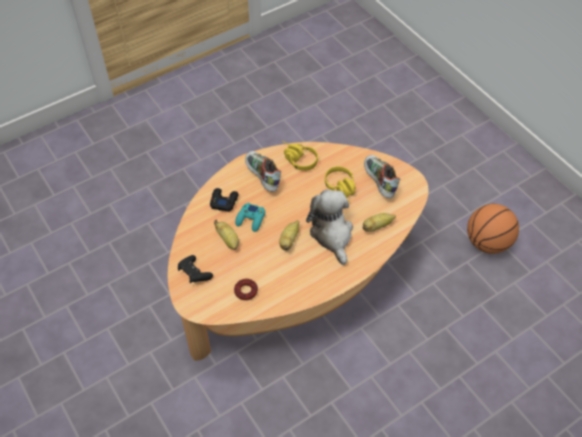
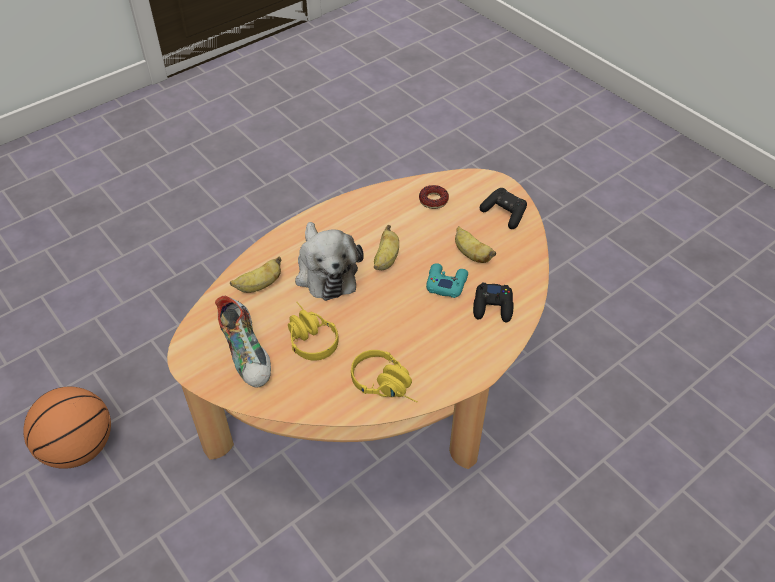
camera: 175 degrees right, 5 degrees down
shoe [245,151,281,192] -> none

